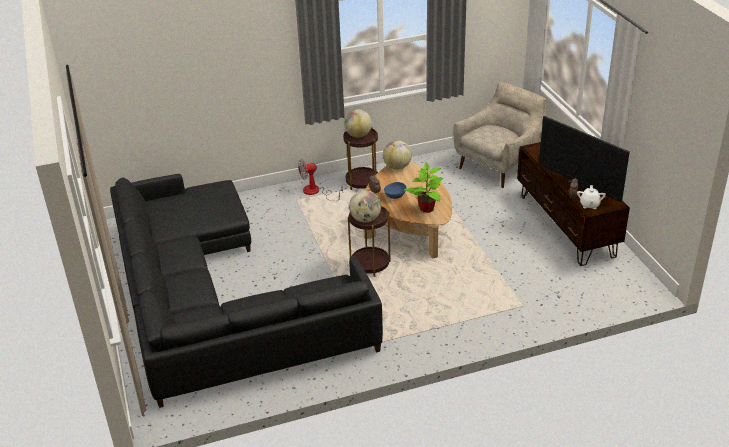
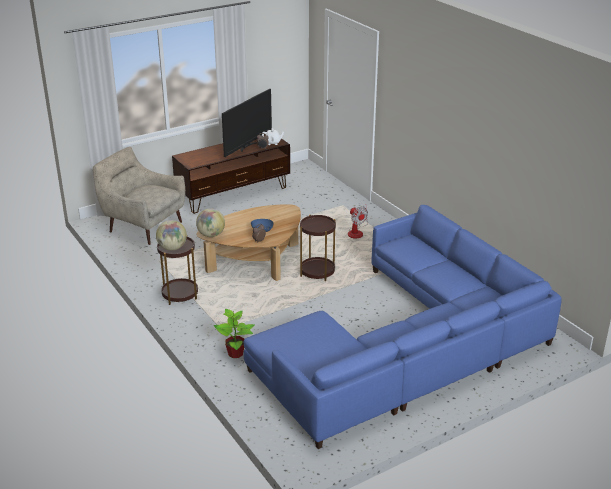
camera: 105 degrees left, 5 degrees down
black sofa [110,174,383,408] -> blue sofa [244,205,562,449]
fan [298,159,343,201] -> fan moved to [348,205,368,239]
globe [349,190,381,222] -> none
potted plant [404,162,444,213] -> potted plant moved to [214,309,255,358]

